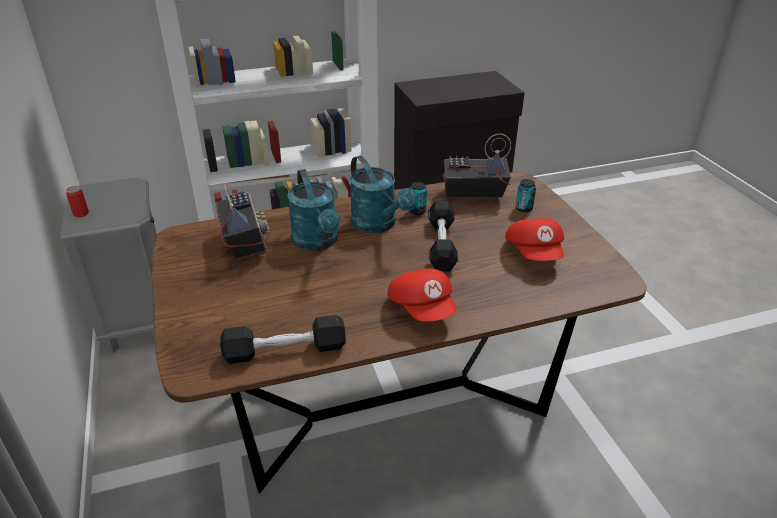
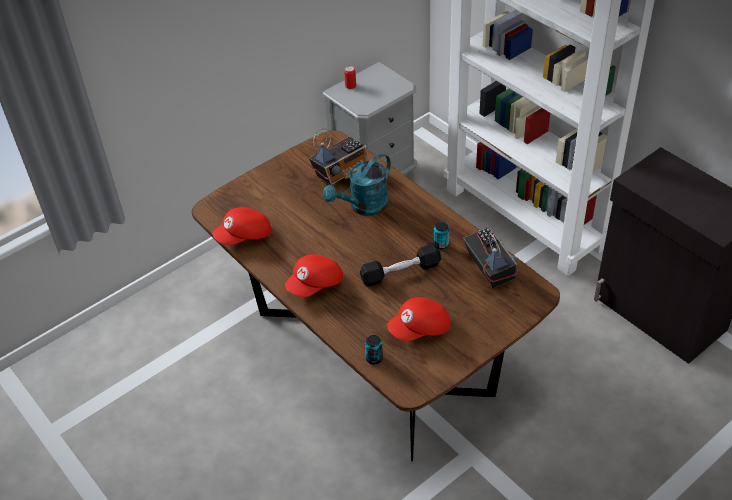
camera: 70 degrees right, 10 degrees up
black dumbbell [220,315,346,364] -> red cap [213,207,272,245]
turquoise watering can [349,156,416,233] -> none
can [516,179,536,212] -> can moved to [365,335,383,365]

